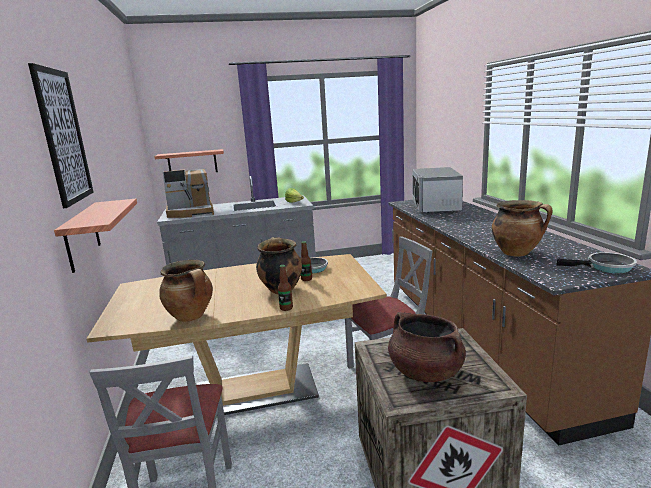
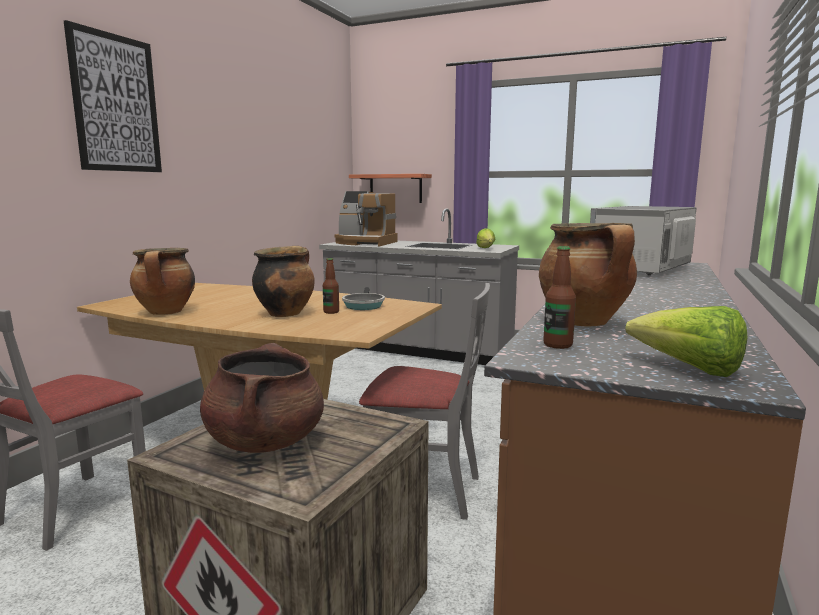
camera: 35 degrees right, 5 degrees down
shelf [54,199,137,273] -> none
bottle [278,265,293,311] -> bottle moved to [543,246,576,349]
frying pan [556,252,636,273] -> lettuce [625,306,748,377]

